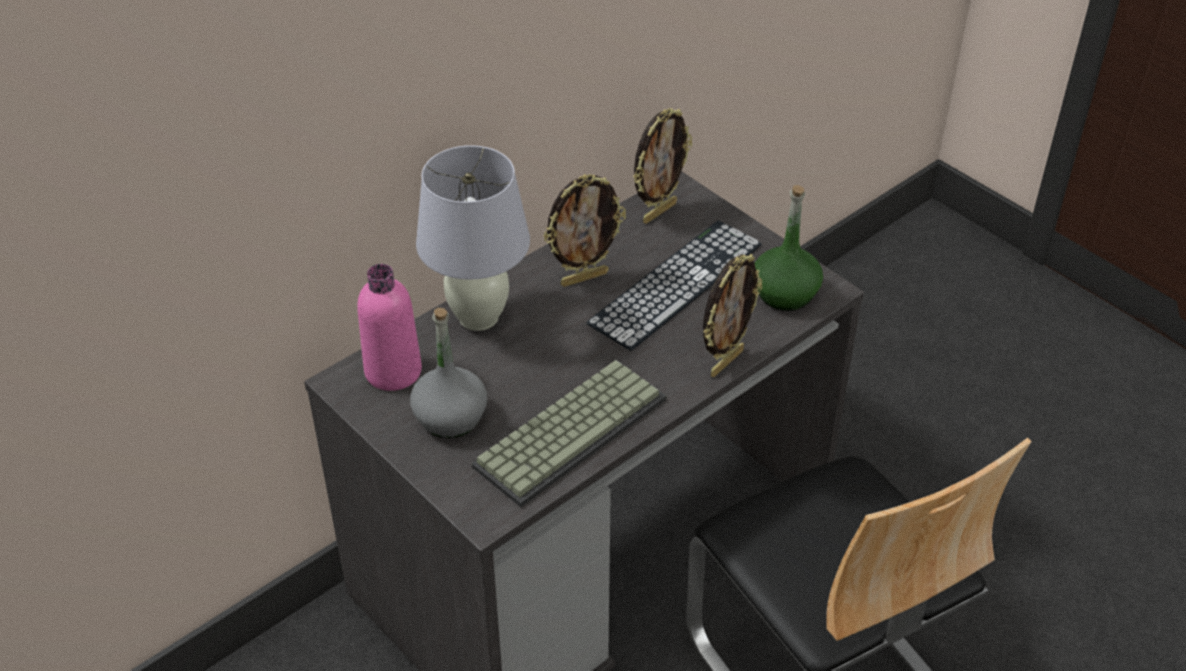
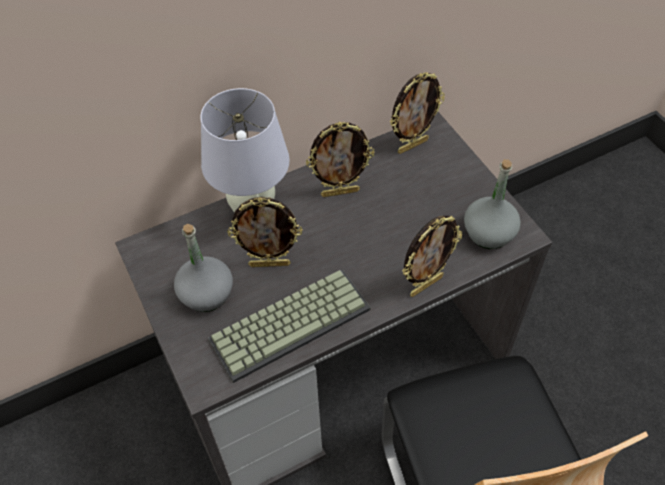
camera: 15 degrees right, 10 degrees up
pink bottle [357,264,422,391] -> none
keyboard [586,221,762,351] -> none
green bottle [755,185,823,311] -> grey bottle [464,159,521,249]
none -> picture frame [227,197,302,267]

